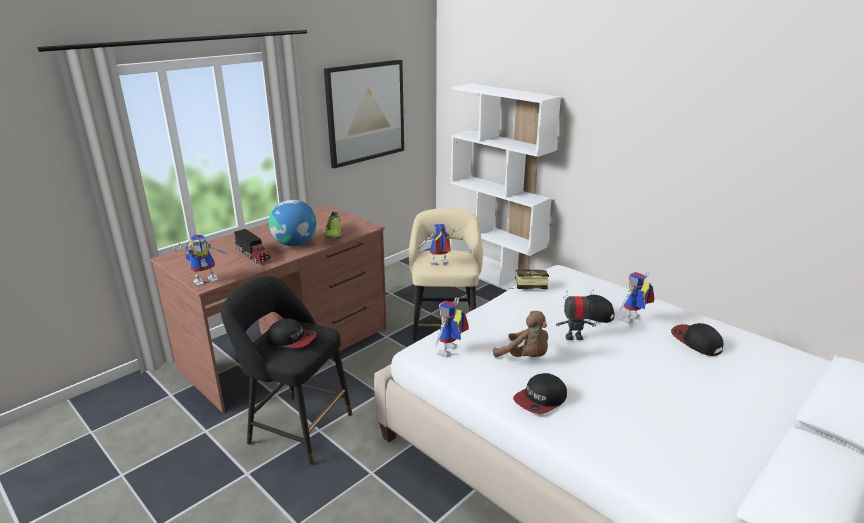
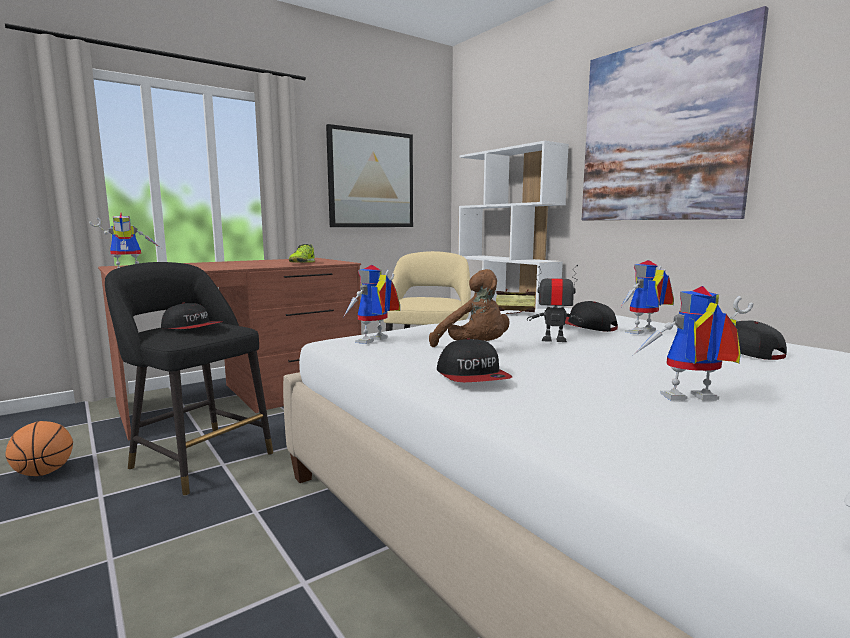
camera: 10 degrees right, 15 degrees down
toy truck [234,229,272,265] -> none
globe [269,200,316,246] -> none
toy robot [418,224,459,265] -> toy robot moved to [632,286,753,401]
cap [513,373,567,414] -> cap turned 75 degrees counterclockwise [437,338,512,382]
none -> basketball [5,421,73,476]
none -> picture [582,6,769,220]

